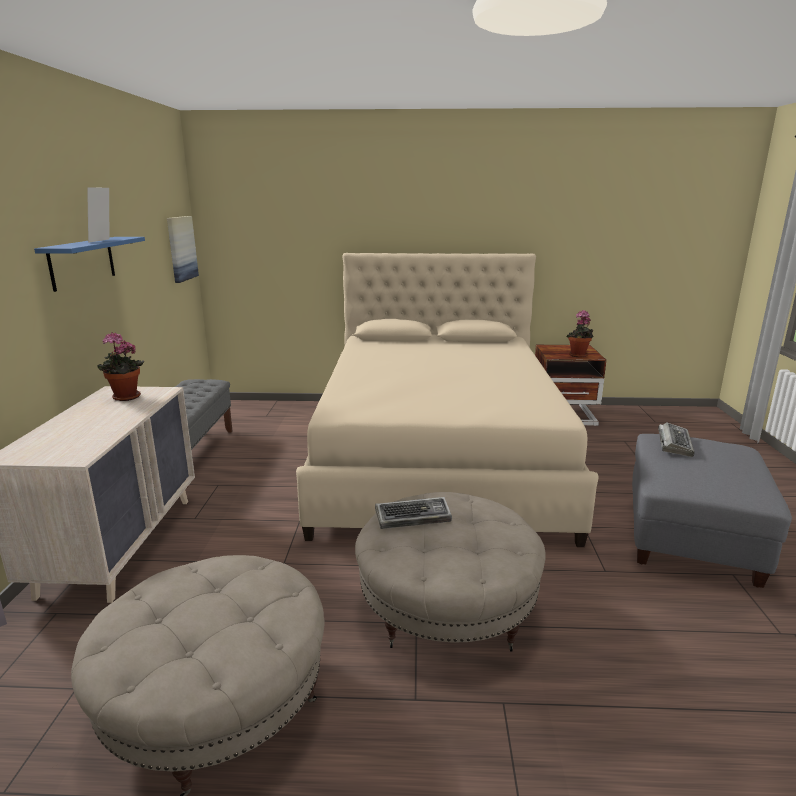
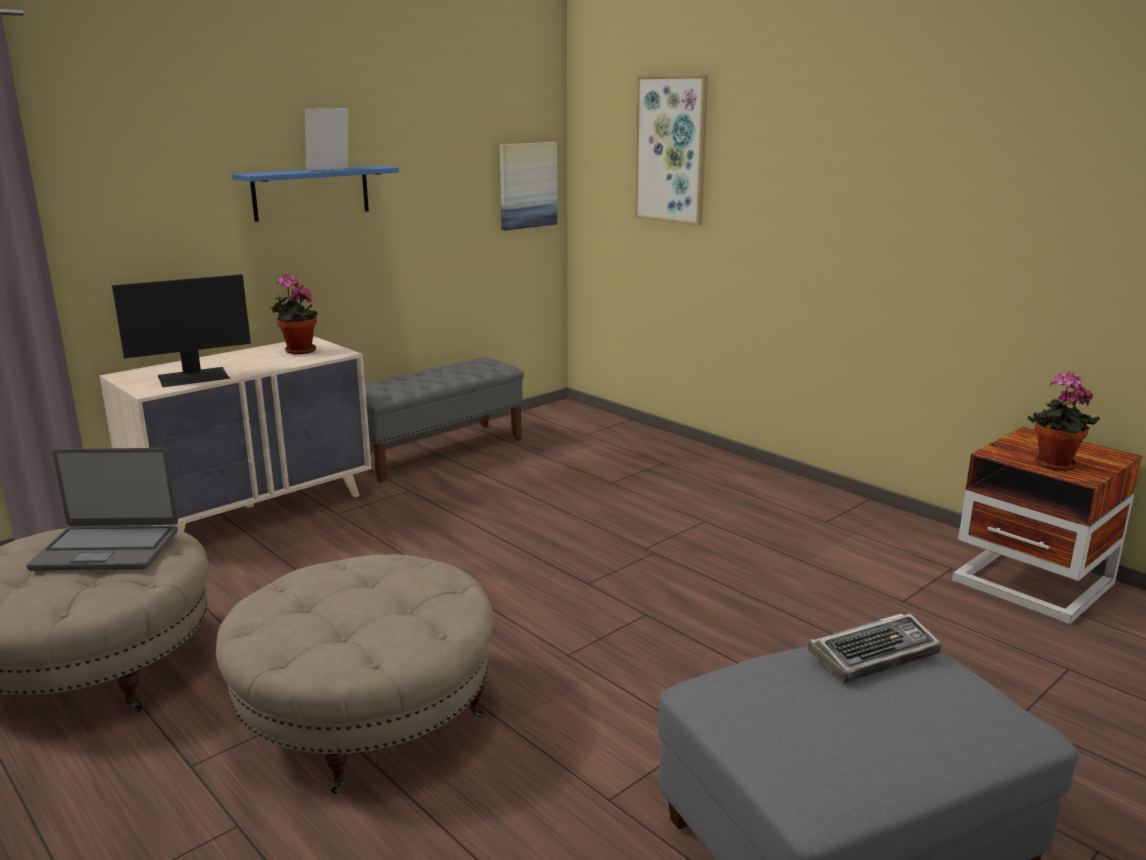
camera: 45 degrees right, 0 degrees up
beige bed [296,253,599,547] -> none
keyboard [375,497,452,529] -> none
none -> laptop [26,448,178,571]
none -> monitor [112,274,251,387]
none -> picture [634,74,708,226]

